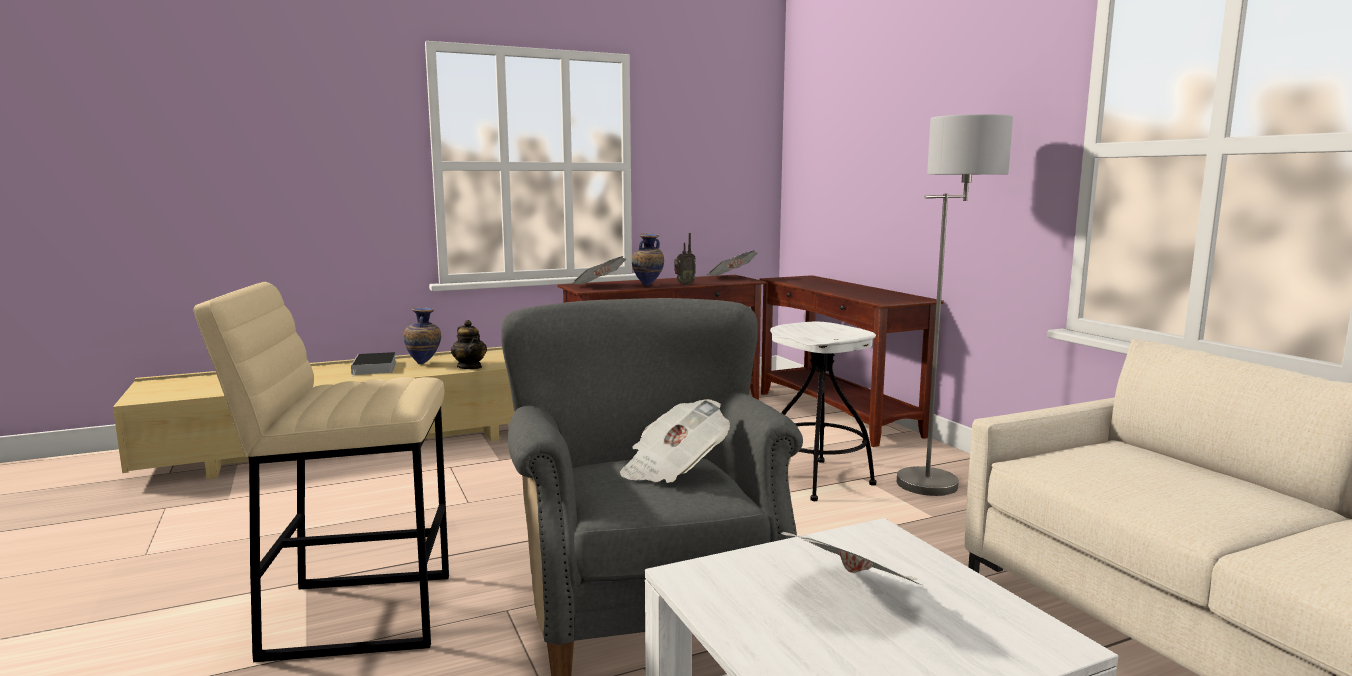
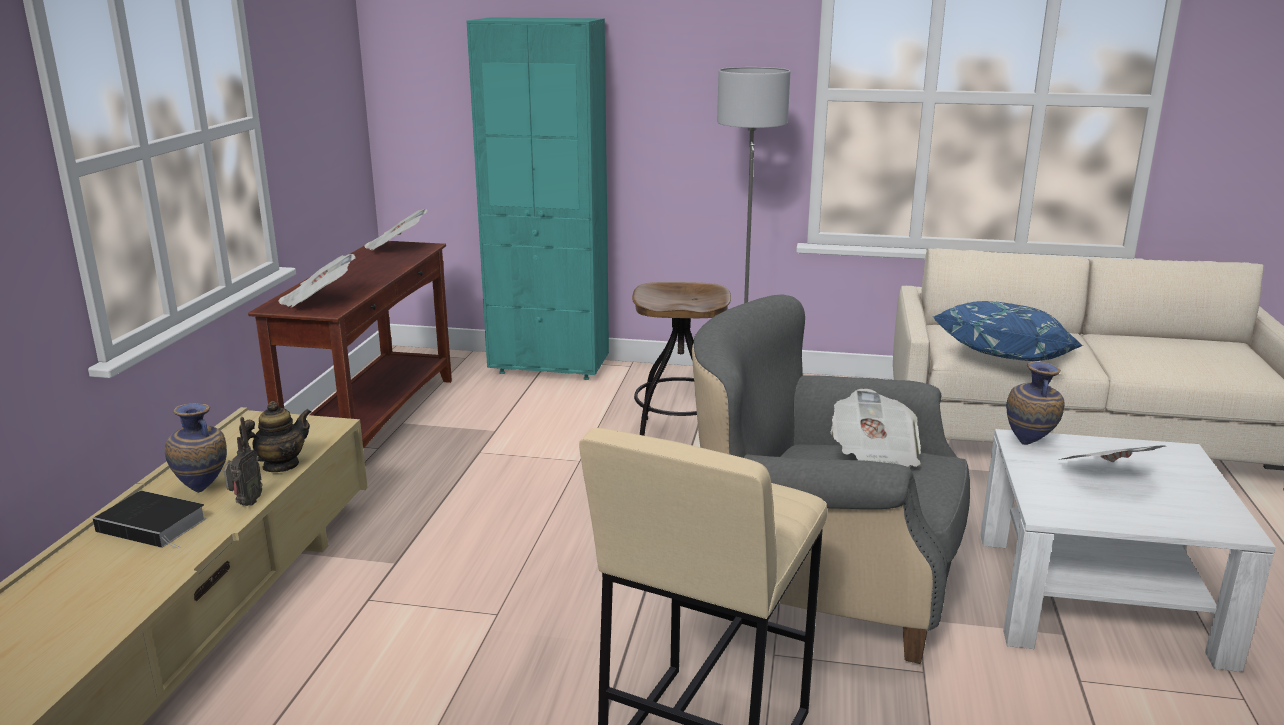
camera: 55 degrees left, 10 degrees up
teapot [451,320,487,369] -> teapot turned 45 degrees counterclockwise [239,401,311,472]
vase [632,233,664,286] -> vase moved to [1006,361,1064,445]
radio [675,233,696,285] -> radio moved to [224,417,263,506]
brown console table [759,275,944,447] -> turquoise cabinet [467,17,609,380]
white stool [770,322,876,501] -> brown stool [632,282,731,436]
none -> blue pillow [932,301,1083,361]

